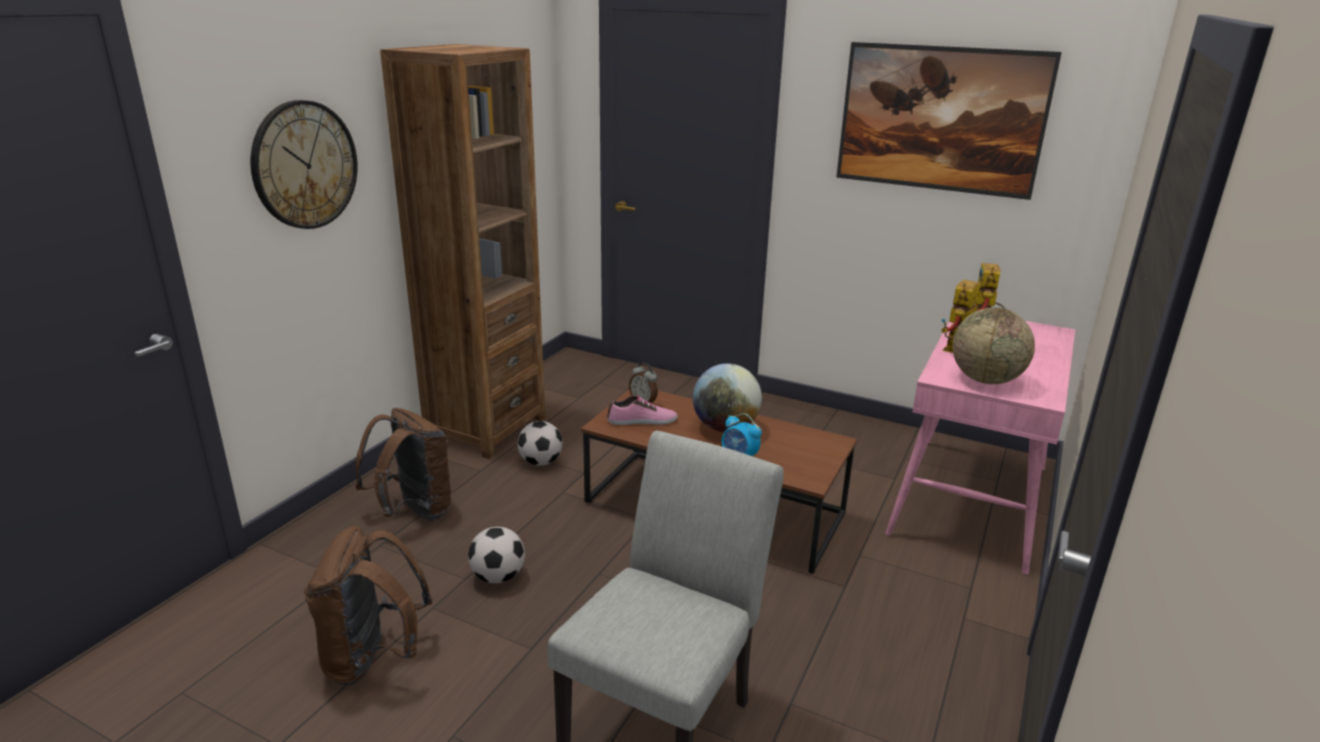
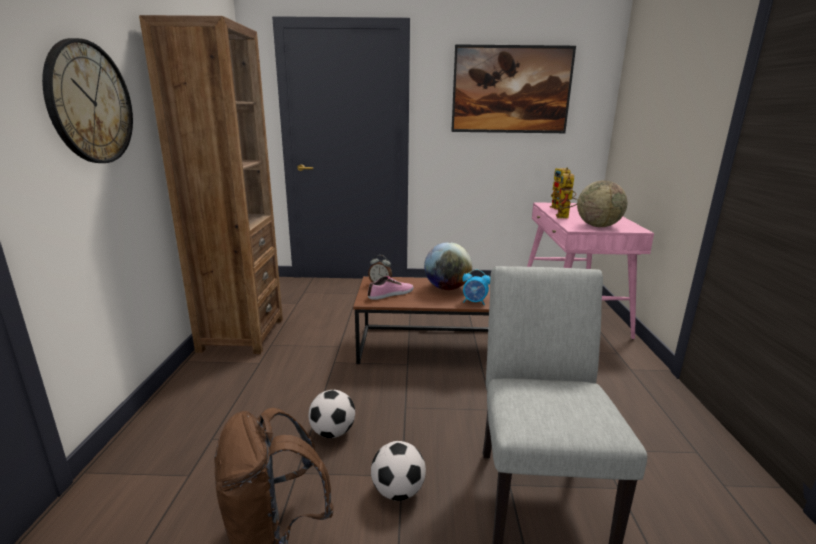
camera: 25 degrees left, 5 degrees down
brown backpack [355,408,451,521] -> none
football [518,421,563,466] -> football moved to [371,441,426,501]

